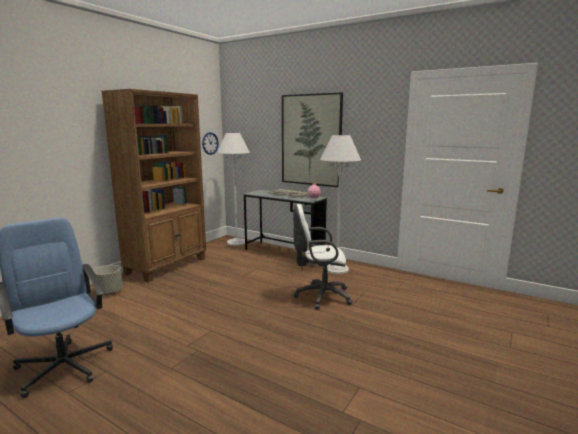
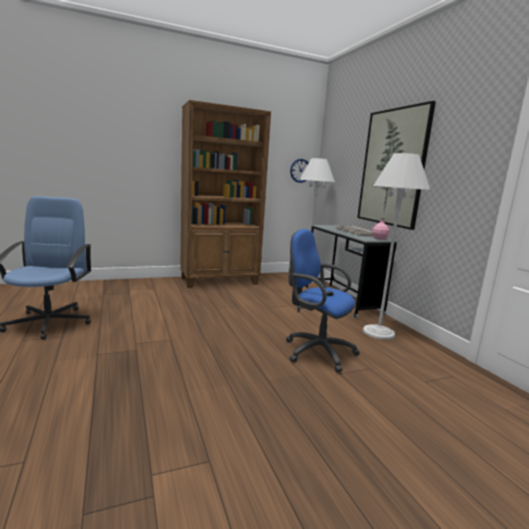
camera: 35 degrees right, 0 degrees up
grey planter [93,265,123,294] -> none
white office chair [293,204,353,310] -> blue office chair [286,229,360,373]

